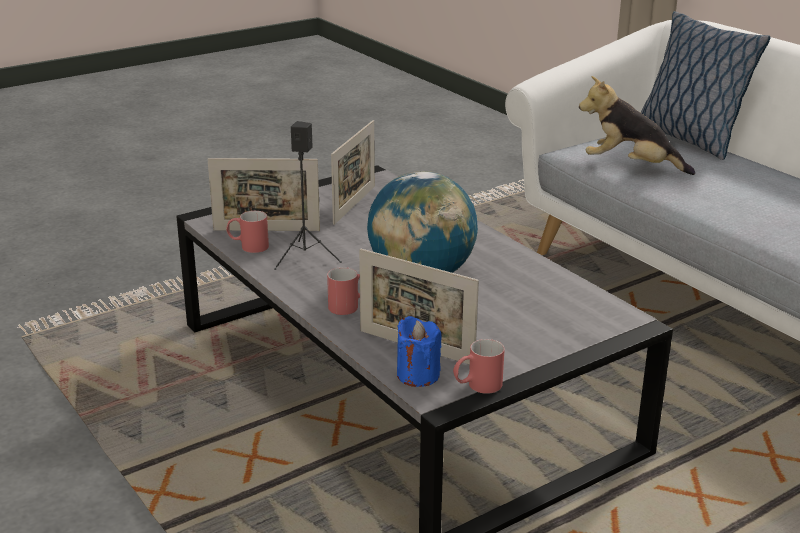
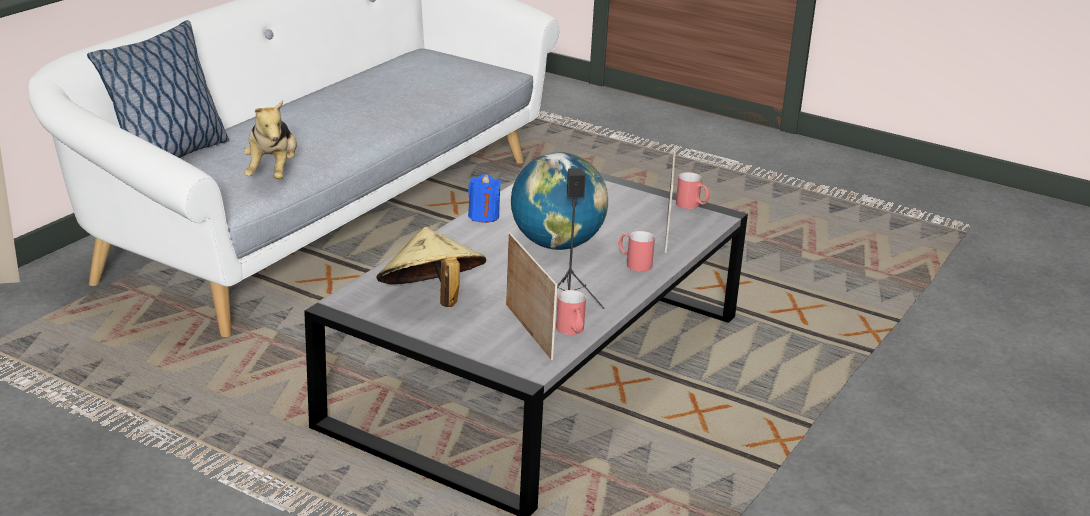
camera: 115 degrees left, 0 degrees up
picture frame [331,120,375,225] -> beige hat [377,227,486,307]
blue candle [397,316,442,387] -> blue candle moved to [468,174,501,223]

